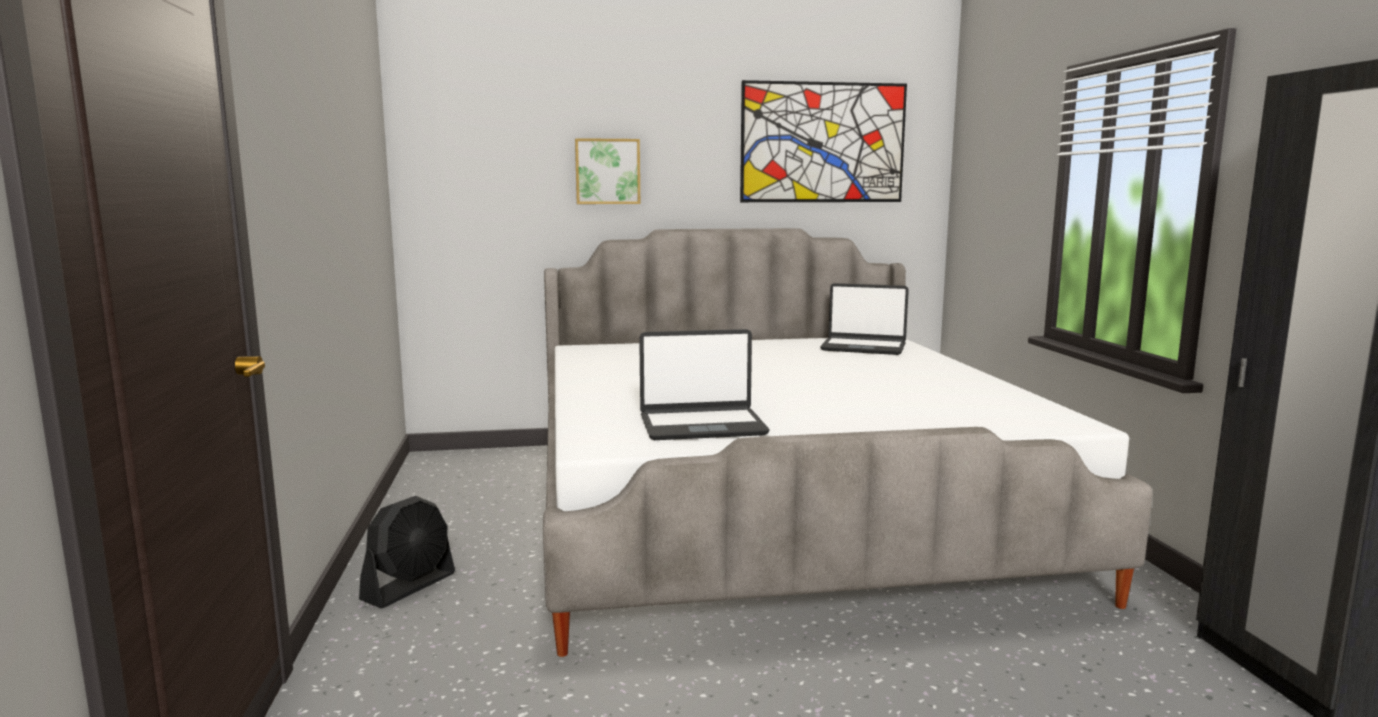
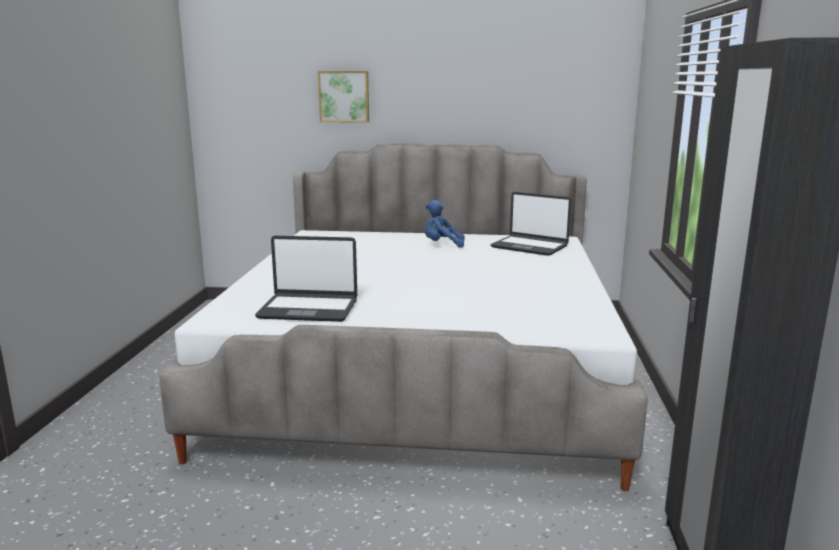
camera: 15 degrees right, 5 degrees up
black fan [359,496,455,608] -> none
picture [740,80,907,202] -> none
none -> blue plush toy [425,200,465,248]

